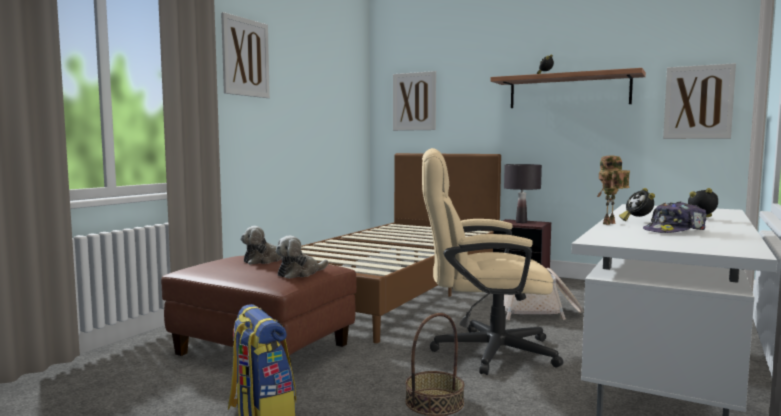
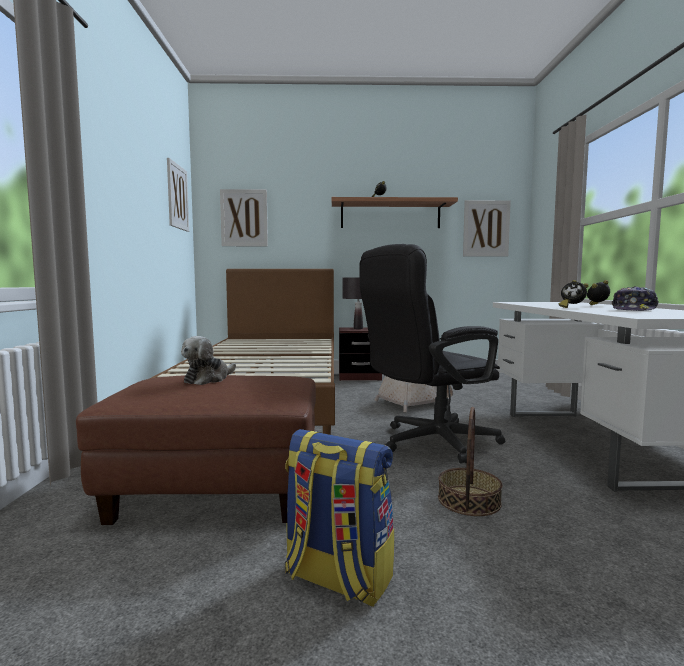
camera: 30 degrees left, 0 degrees up
picture [221,12,270,98] -> picture moved to [167,158,189,232]
plush toy [276,236,328,279] -> none
beige office chair [422,148,563,375] -> black office chair [359,244,505,464]
toy robot [597,155,630,225] -> none

